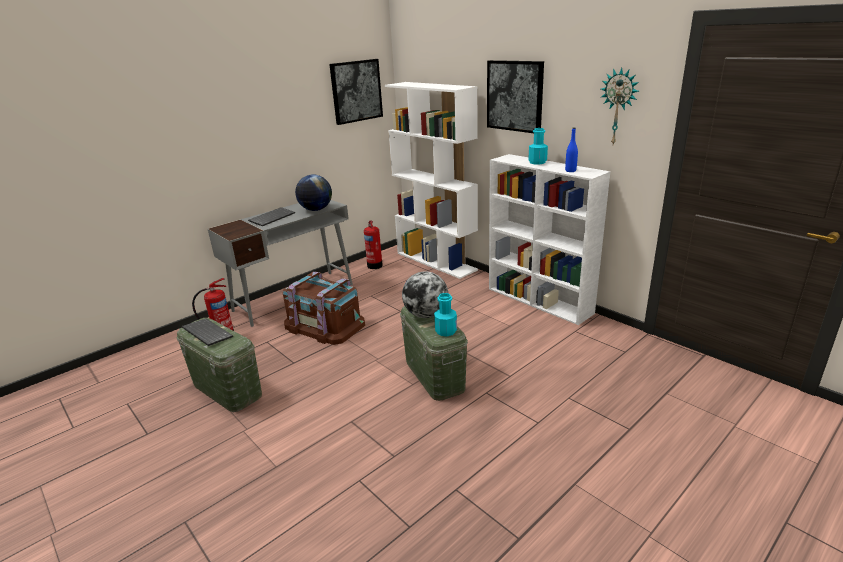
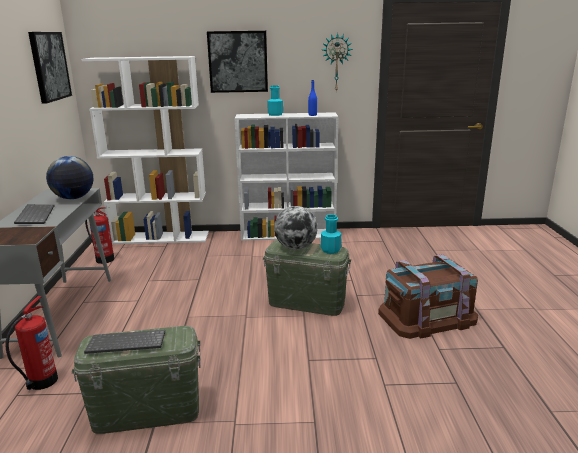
camera: 50 degrees left, 5 degrees down
brown storage box [283,272,365,345] -> brown storage box moved to [378,255,478,339]

